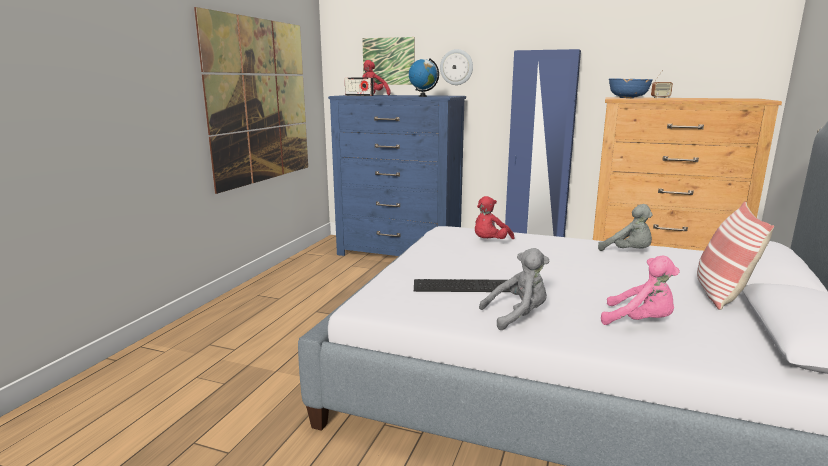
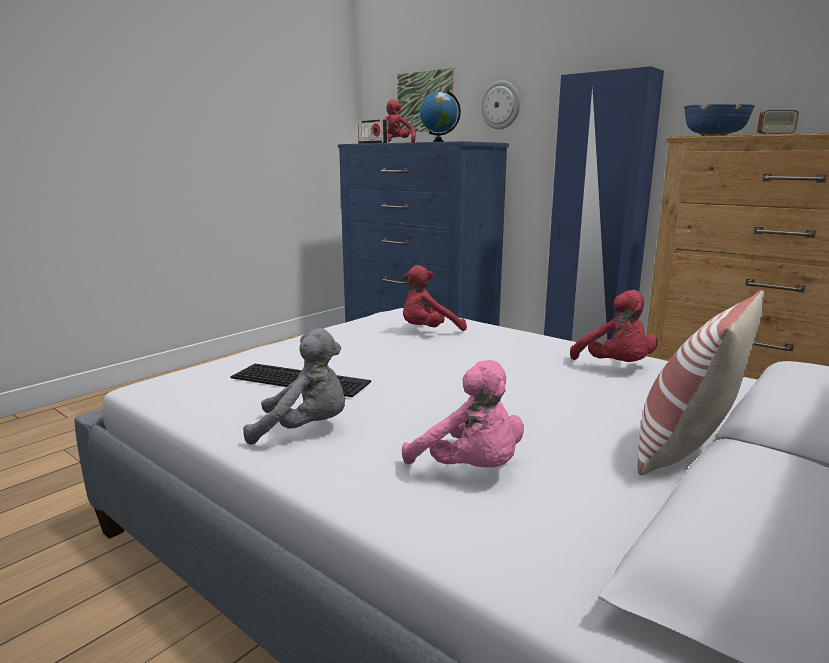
camera: 20 degrees right, 0 degrees up
picture [194,7,308,194] -> none
grey plush toy [598,204,653,251] -> red plush toy [570,290,658,362]

